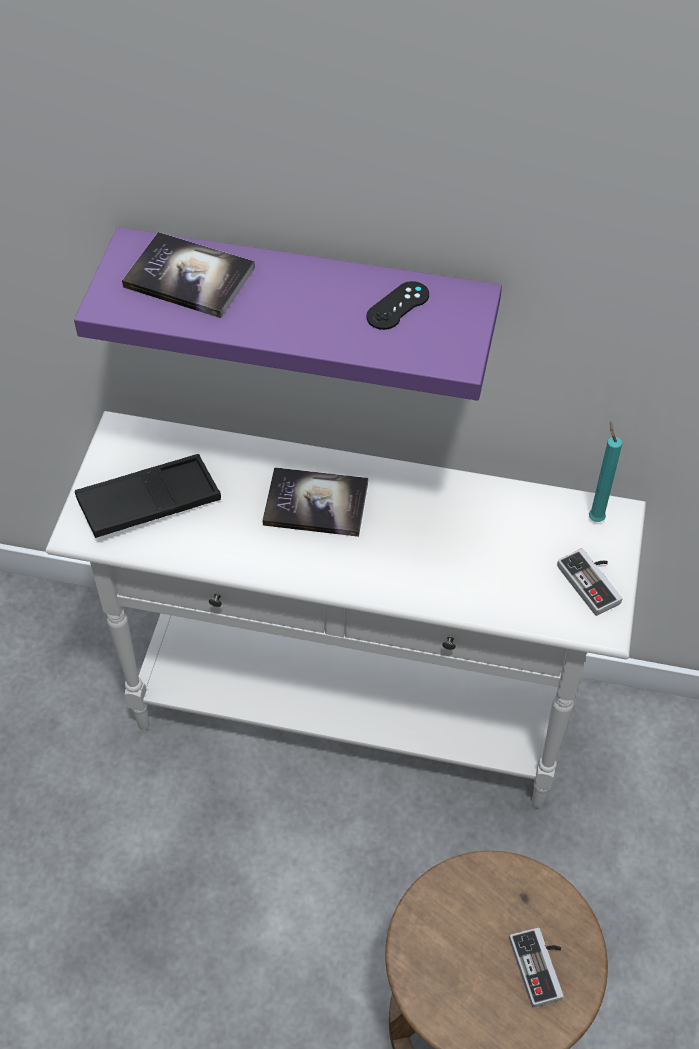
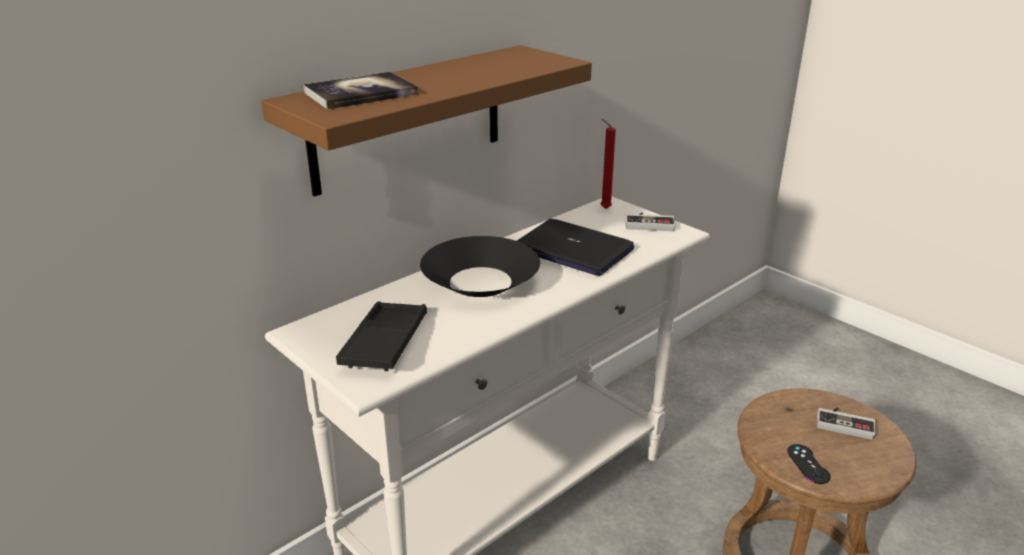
camera: 55 degrees left, 25 degrees down
purple shelf [74,227,502,401] -> brown shelf [261,45,592,197]
book [262,467,368,537] -> black bowl [420,236,540,297]
black game controller [366,281,429,330] -> black game controller moved to [787,444,830,484]
turquoise candle [589,422,622,522] -> red candle [601,119,616,209]
none -> laptop [517,219,634,276]

